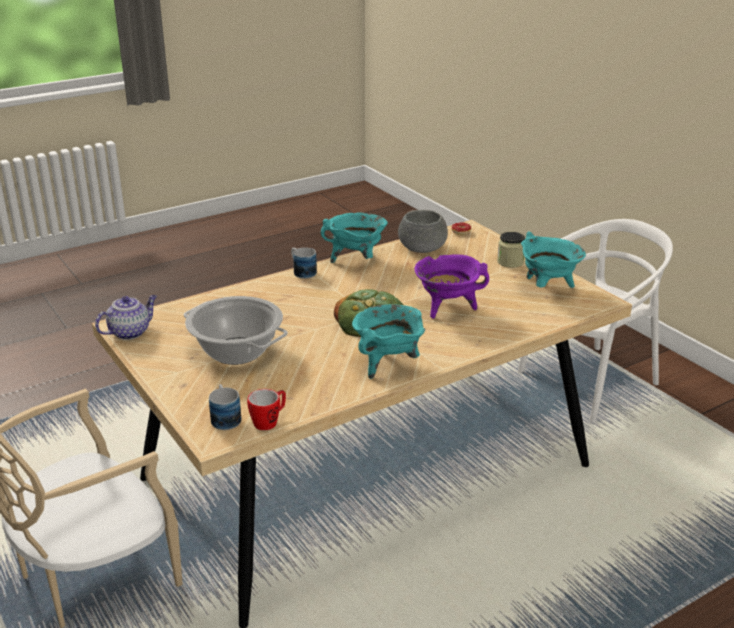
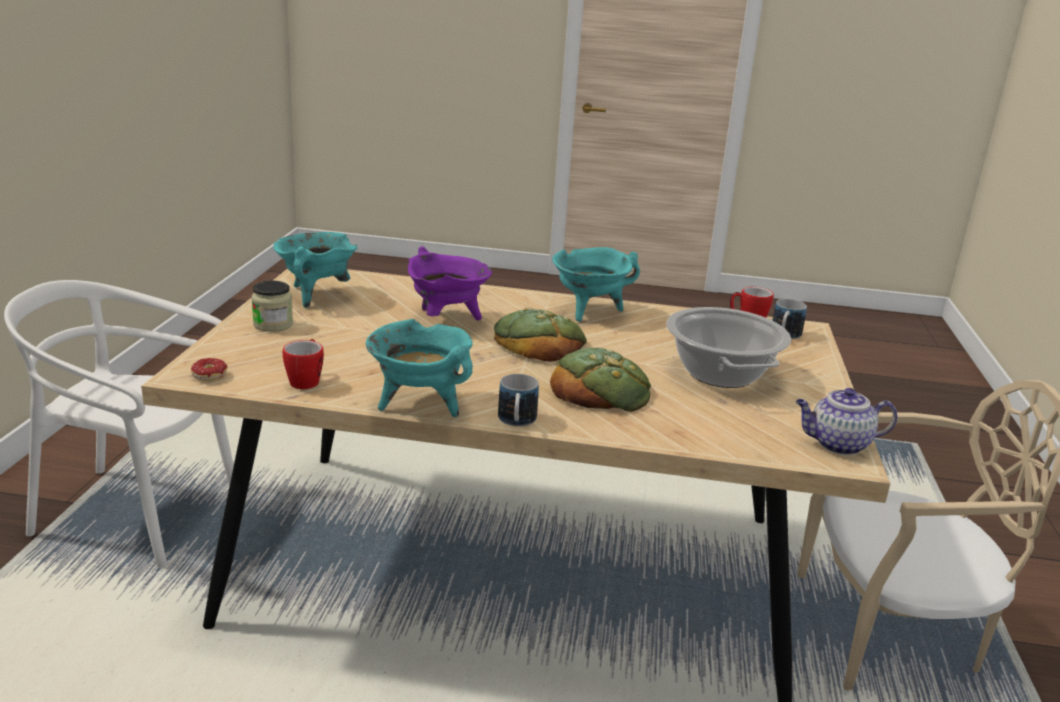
camera: 140 degrees left, 5 degrees down
grey bowl [398,210,448,253] -> mug [283,339,324,389]
none -> bread [550,348,651,412]

